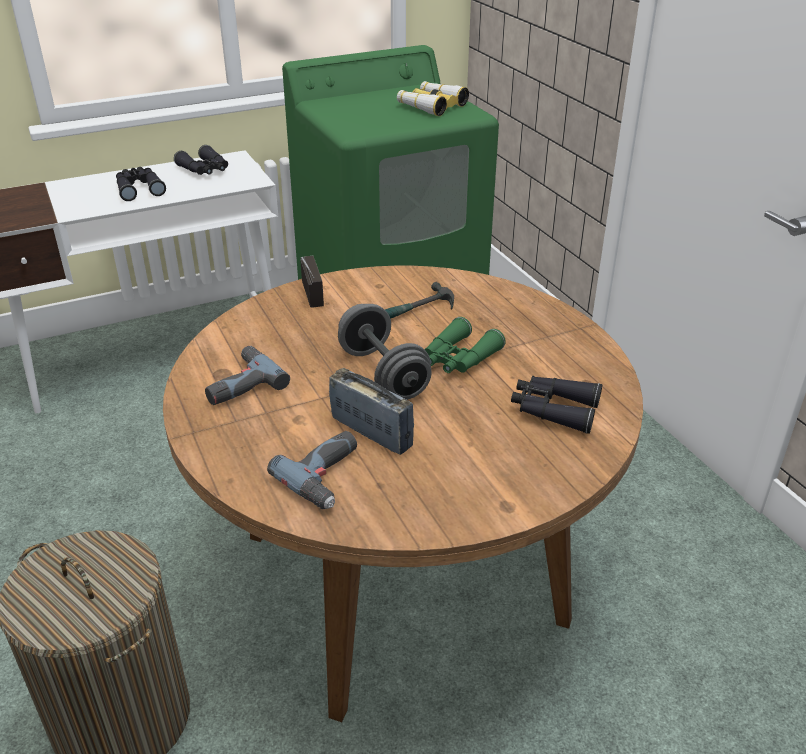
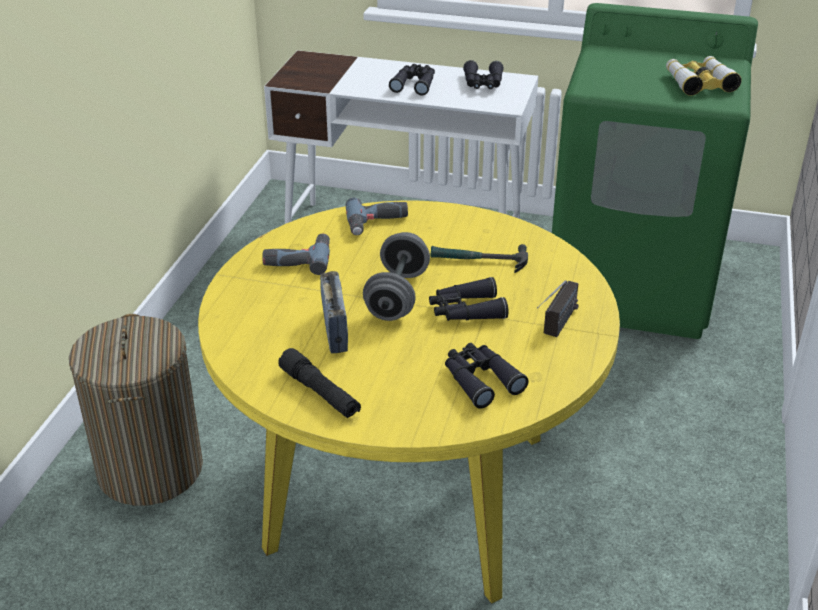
camera: 40 degrees right, 0 degrees up
brown dining table [163,266,643,722] -> yellow dining table [198,201,620,604]
power drill [267,431,357,509] -> power drill moved to [346,197,408,235]
radio [300,256,324,308] -> radio moved to [537,280,579,337]
green binoculars [424,317,506,373] -> black binoculars [429,277,508,321]
none -> black flashlight [278,348,361,418]

